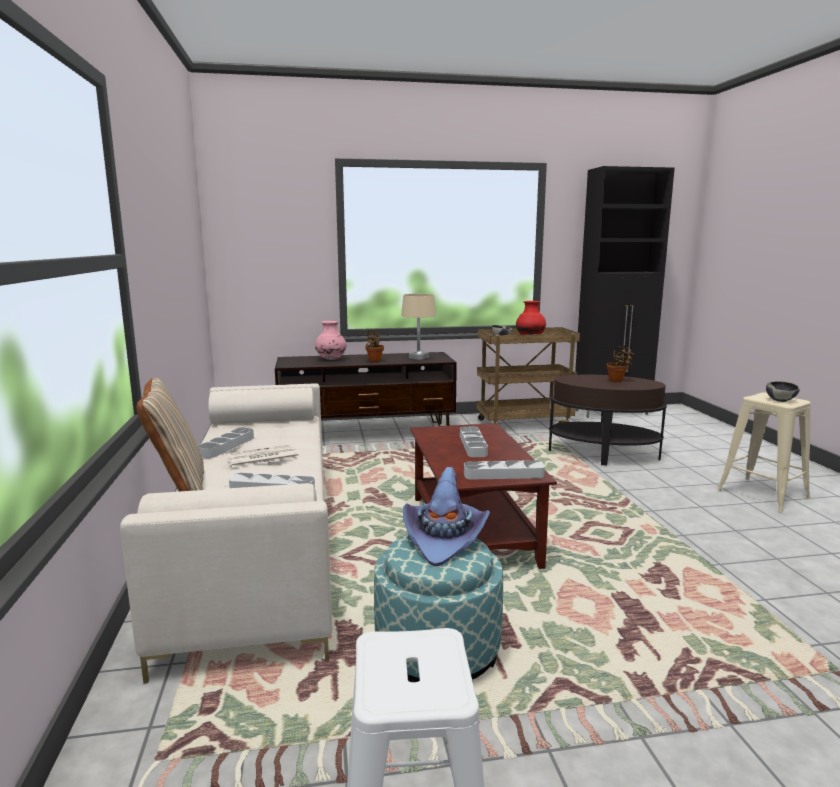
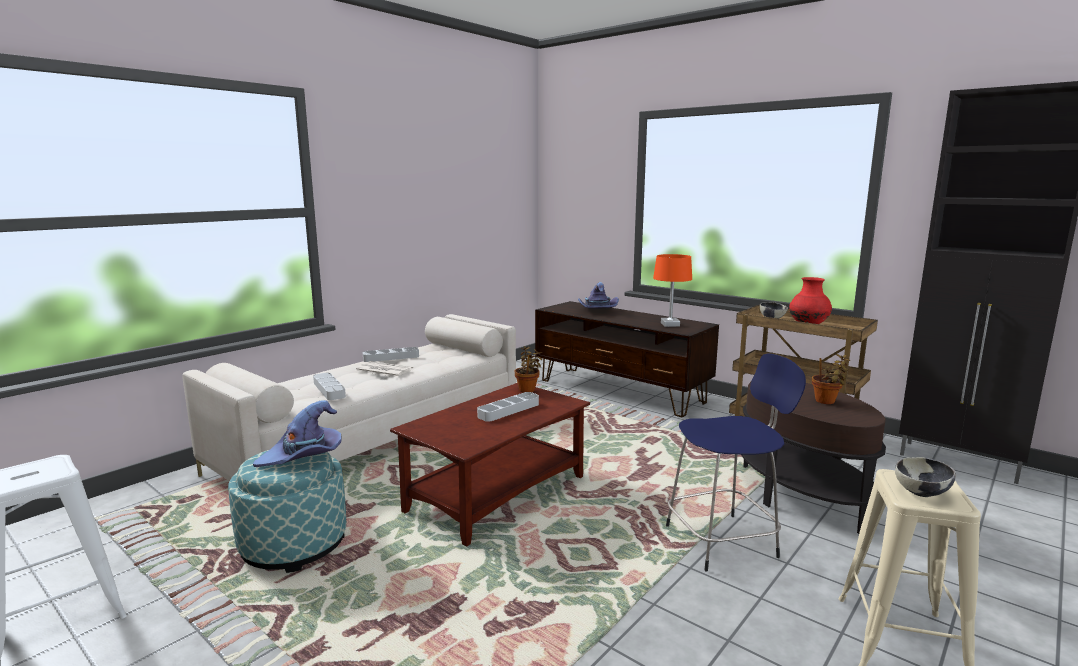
camera: 50 degrees right, 0 degrees up
beige pillow [137,378,204,491] -> none
pink vase [315,321,347,360] -> purple hat [578,282,619,309]
potted plant [365,328,384,362] -> potted plant moved to [515,346,542,393]
beige table lamp [401,294,436,360] -> orange table lamp [653,254,692,327]
grey tray [464,460,545,480] -> none
none -> blue stool [666,353,806,572]

